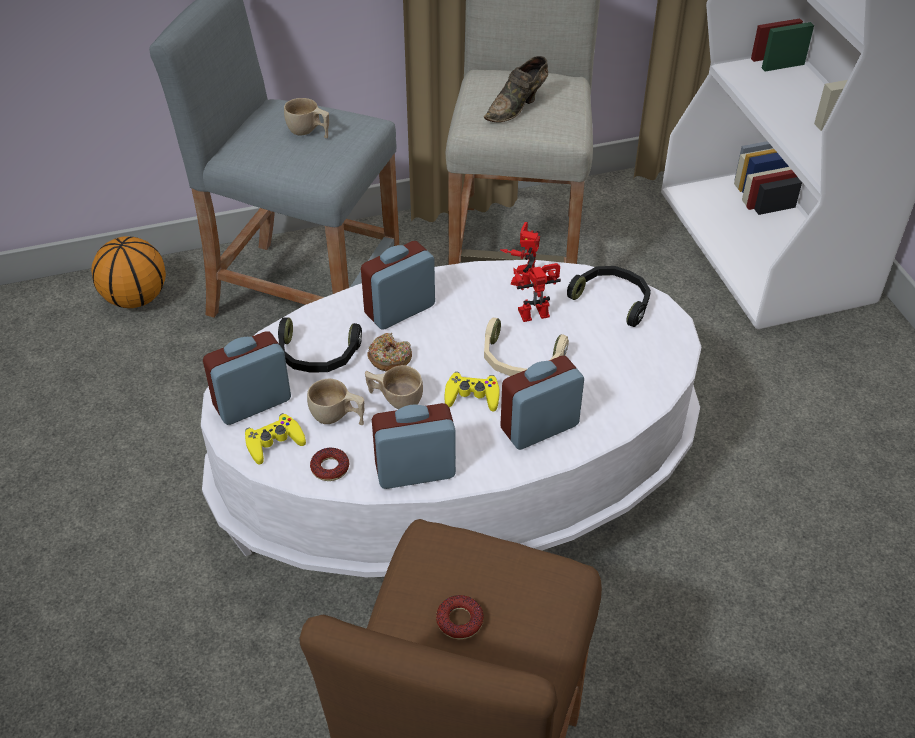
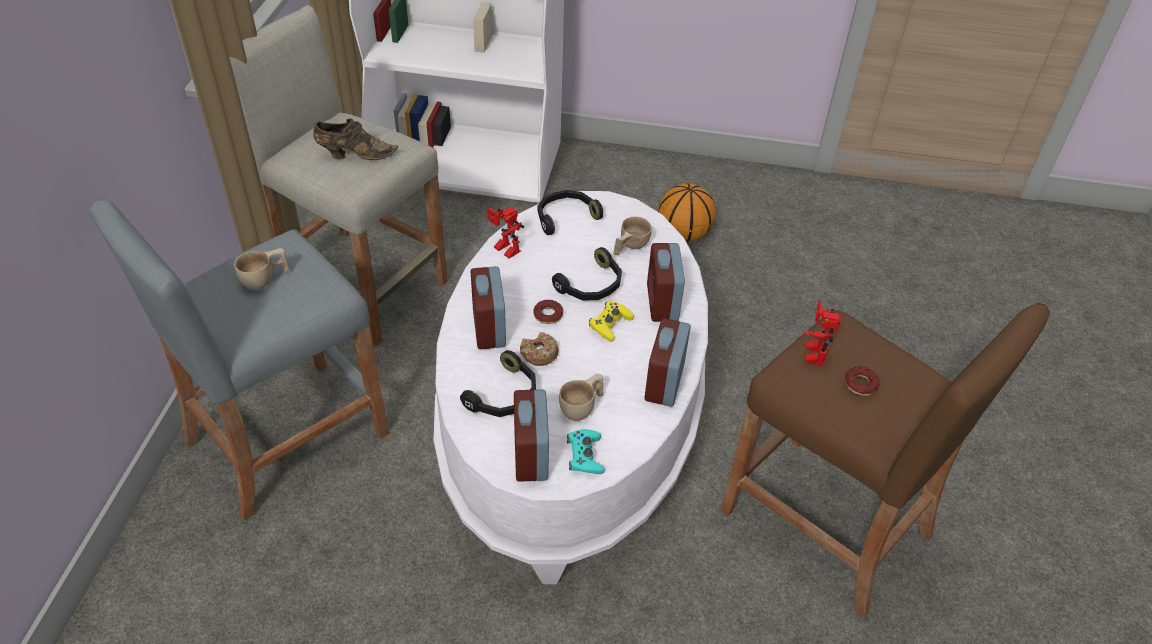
camera: 65 degrees left, 0 degrees up
basketball [91,236,166,308] -> basketball moved to [658,183,716,242]
yellow game controller [245,413,306,465] -> turquoise game controller [567,429,605,474]
donut [310,447,349,481] -> donut moved to [533,300,563,324]
beige cup [365,365,423,409] -> beige cup moved to [613,217,652,255]
brown shoe [484,56,548,123] -> brown shoe turned 75 degrees counterclockwise [313,118,398,160]
beige headphones [484,318,569,376] -> black headphones [552,247,622,301]
toy robot [513,263,561,322] -> toy robot moved to [802,300,841,366]

